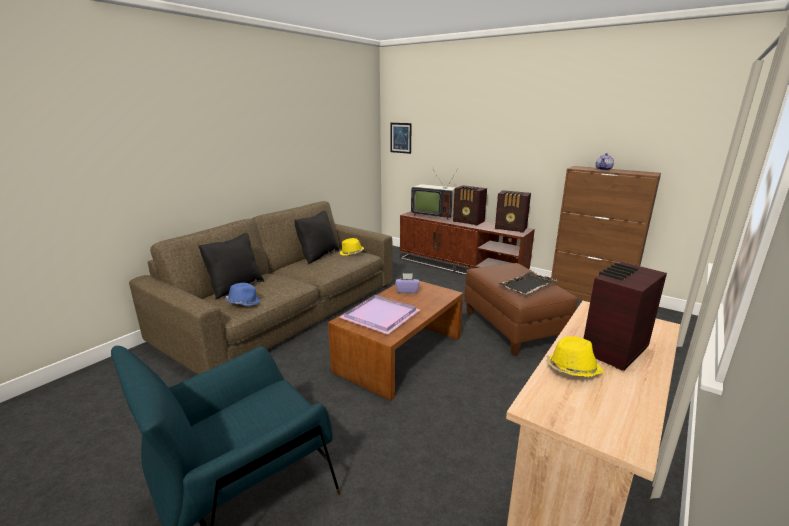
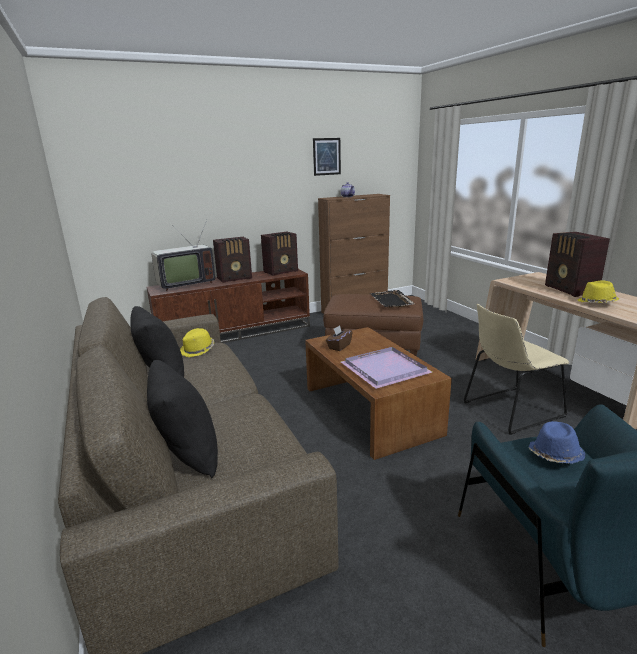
camera: 60 degrees left, 0 degrees up
blue hat [225,283,260,306] -> blue hat moved to [528,421,585,464]
picture [390,123,412,154] -> picture moved to [313,138,341,176]
purple tissue box [395,273,419,293] -> brown tissue box [326,325,353,351]
none -> beige chair [463,304,569,435]

